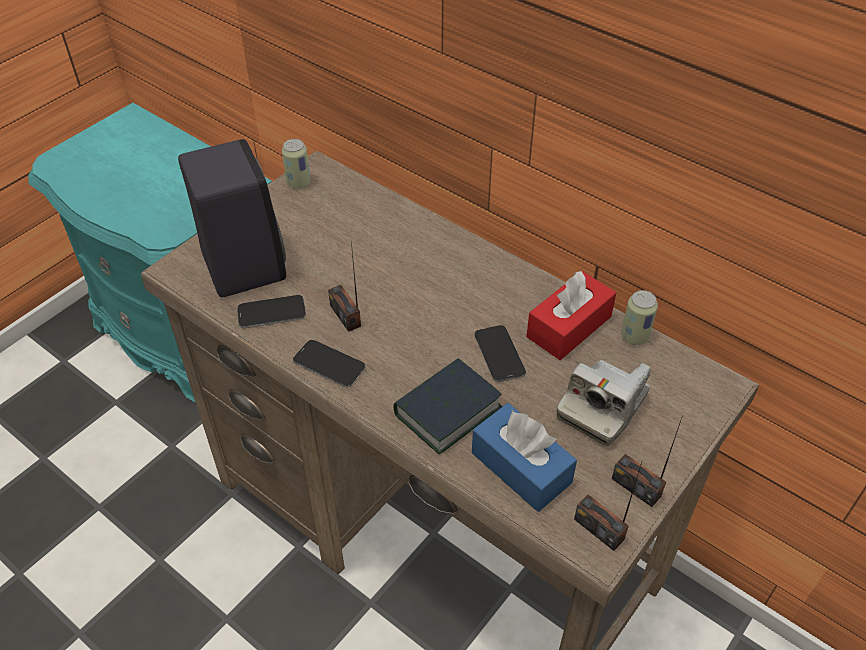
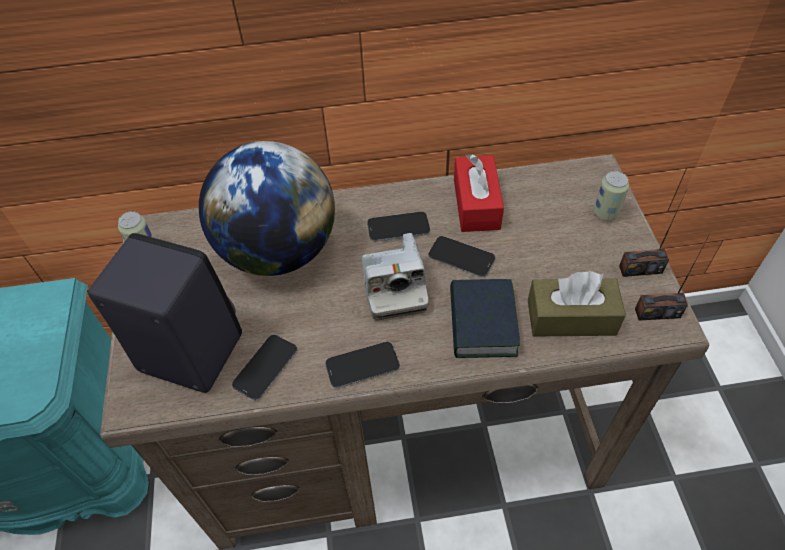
camera: 45 degrees left, 5 degrees up
radio [328,242,361,332] -> none
blue tissue box [472,403,577,512] -> brown tissue box [528,271,626,336]
camera [557,360,651,446] -> camera moved to [362,233,429,320]
can [621,290,658,345] -> can moved to [594,171,629,221]
none -> globe [199,141,335,276]
none -> phone [367,212,430,242]

